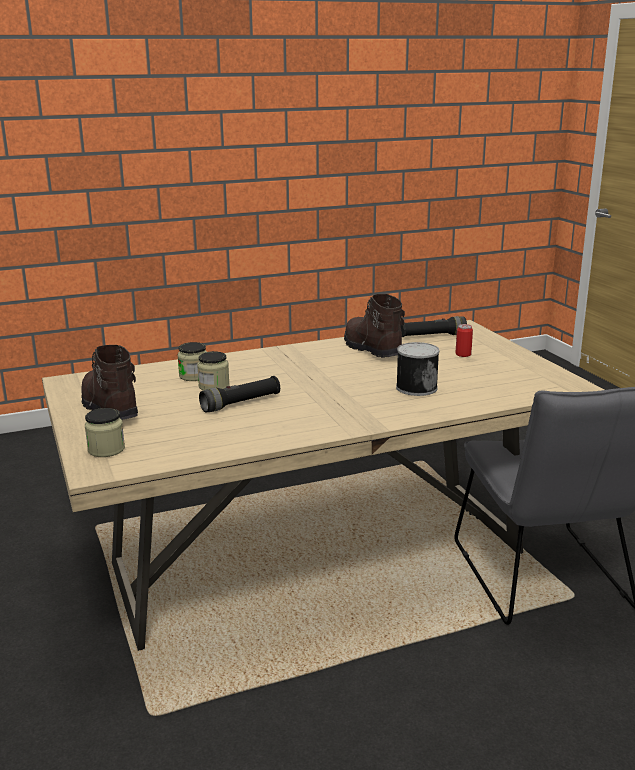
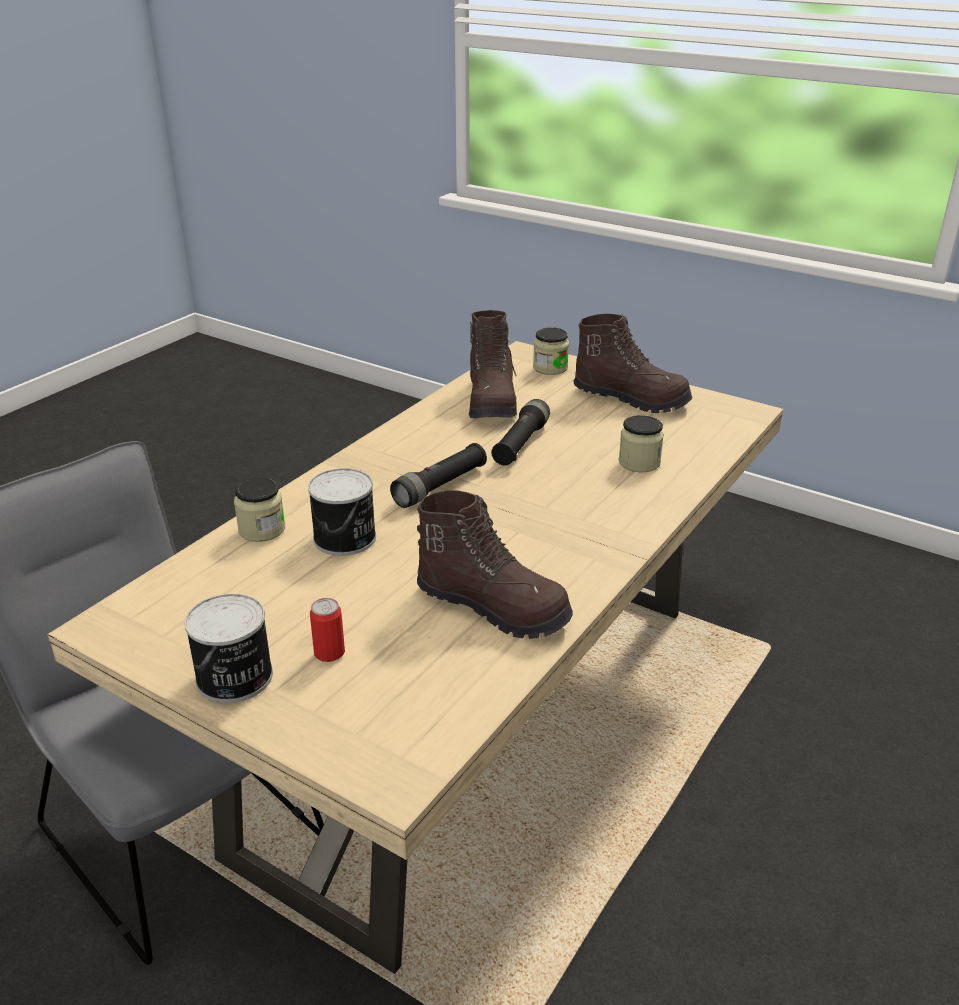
camera: 145 degrees right, 10 degrees up
jar [197,351,230,391] -> jar moved to [234,477,285,542]
black flashlight [401,316,467,337] -> black flashlight moved to [390,443,487,508]
none -> can [184,594,273,703]
none -> brown boot [469,310,517,419]

